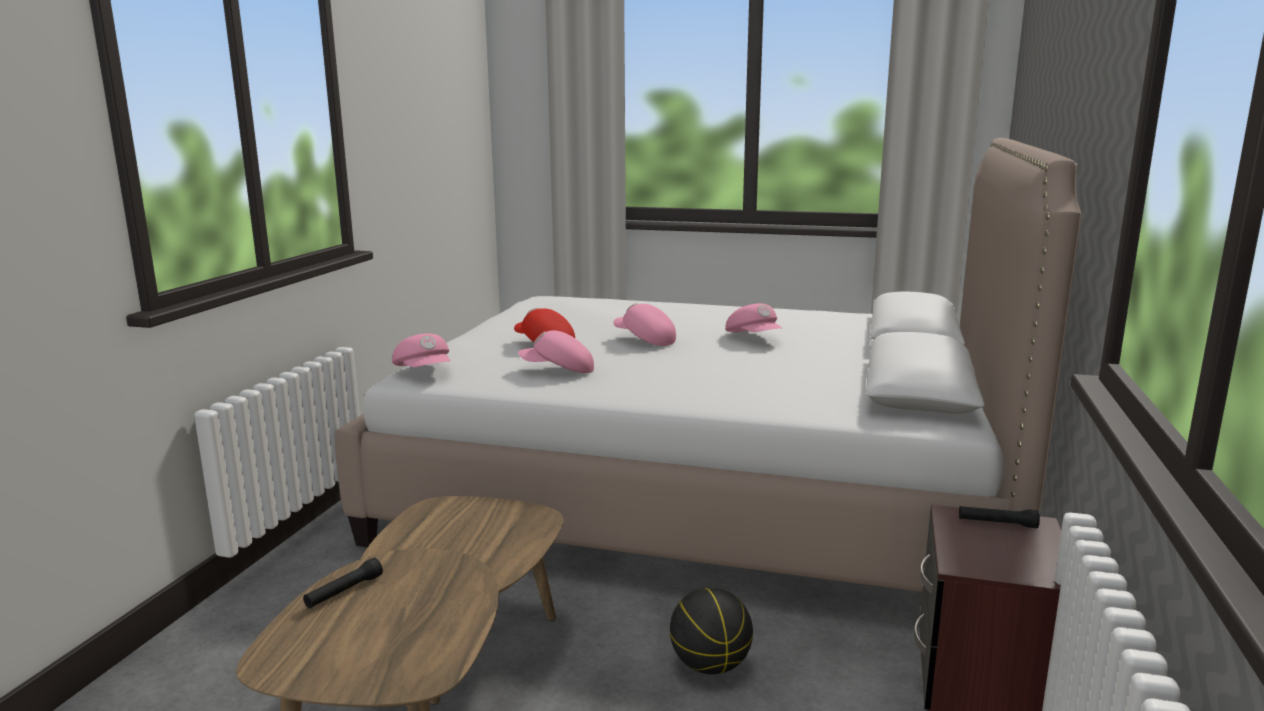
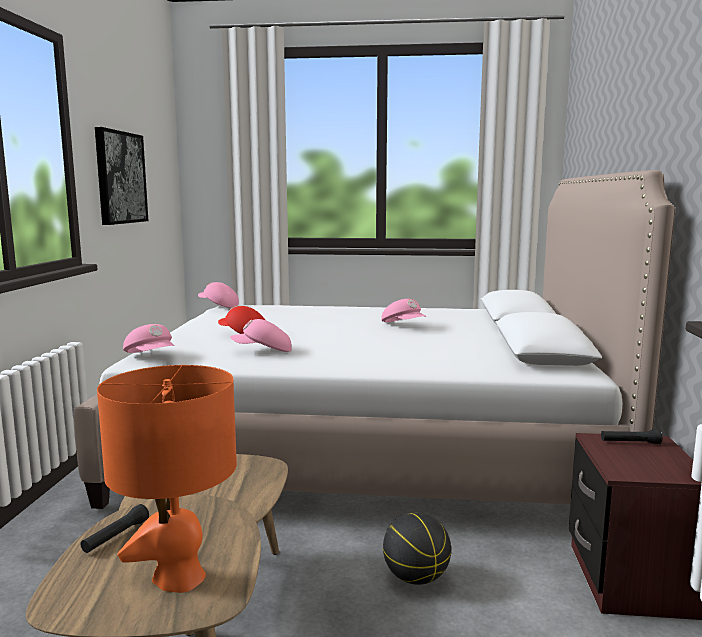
camera: 10 degrees left, 5 degrees down
pink cap [613,303,676,346] -> pink cap moved to [198,282,239,308]
none -> picture [95,127,148,225]
none -> orange table lamp [97,365,237,593]

